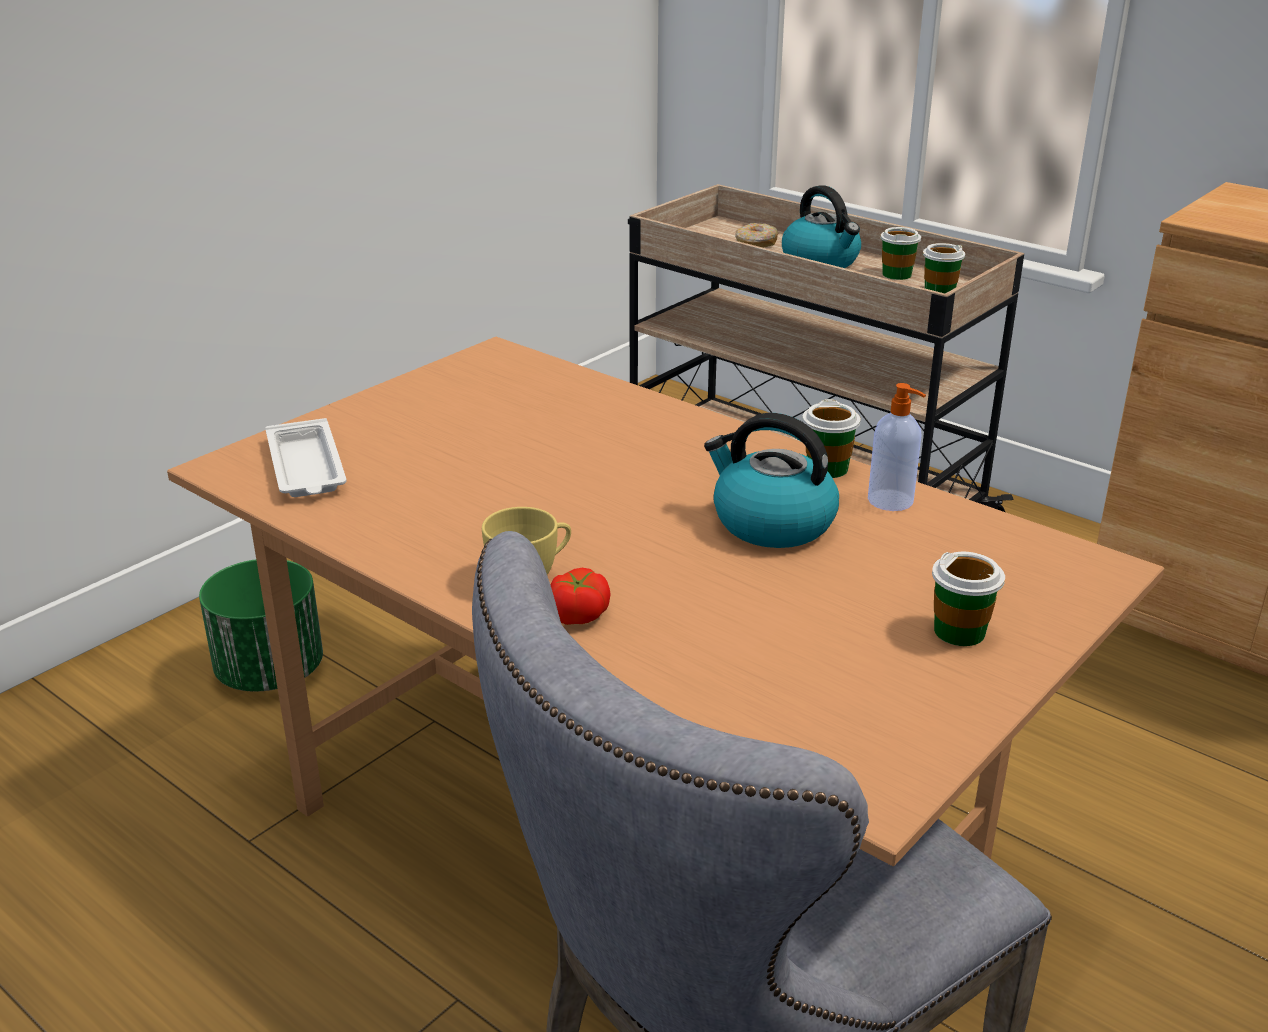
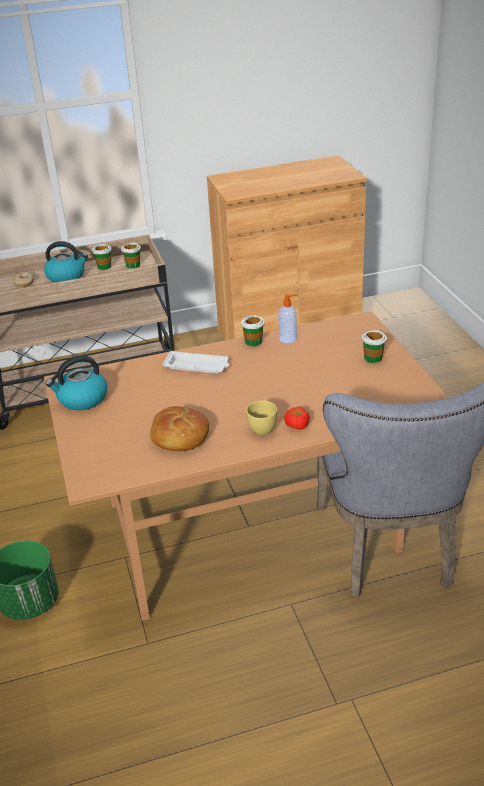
camera: 55 degrees left, 5 degrees up
white tray [266,418,346,497] -> white tray moved to [163,351,229,374]
kettle [704,413,839,548] -> kettle moved to [46,355,107,410]
none -> bread [150,406,209,451]

